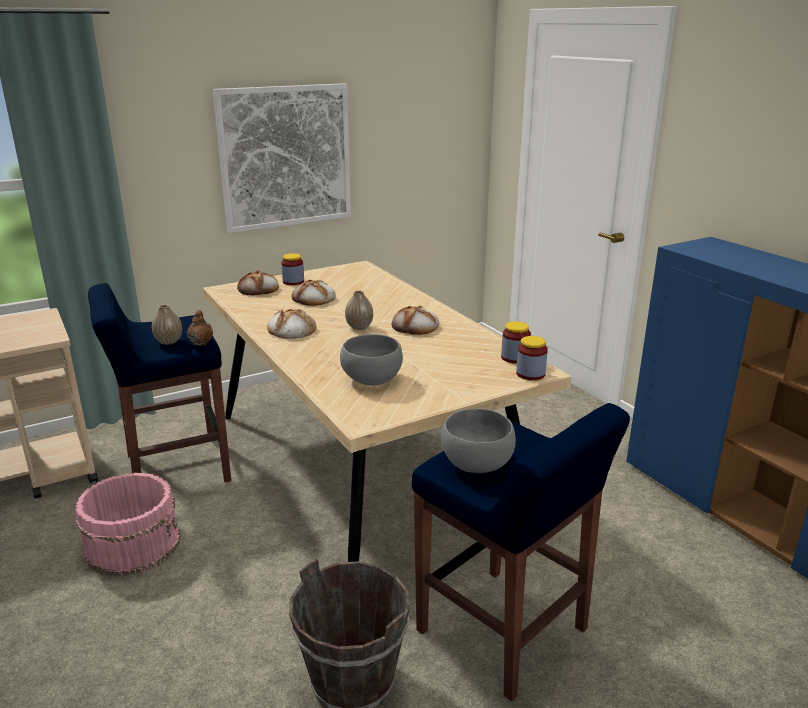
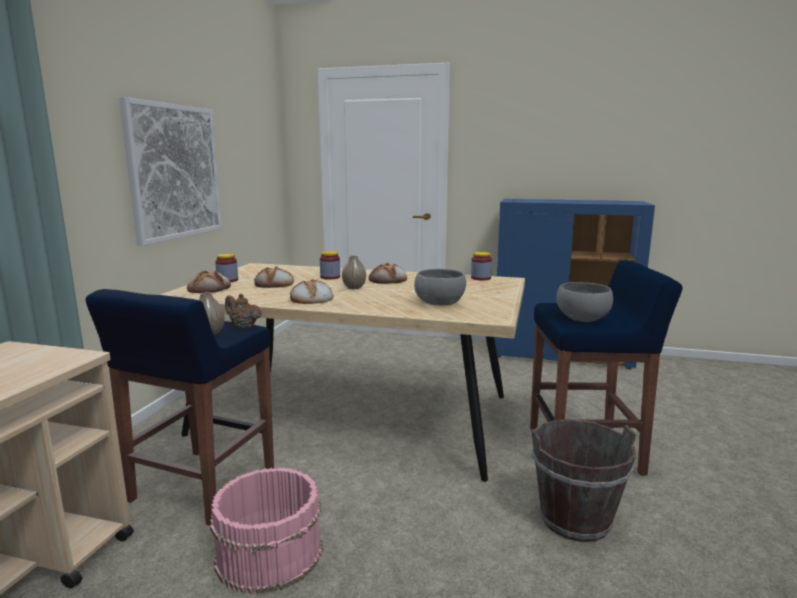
camera: 45 degrees left, 10 degrees down
jar [516,336,548,380] -> jar moved to [320,251,340,280]

